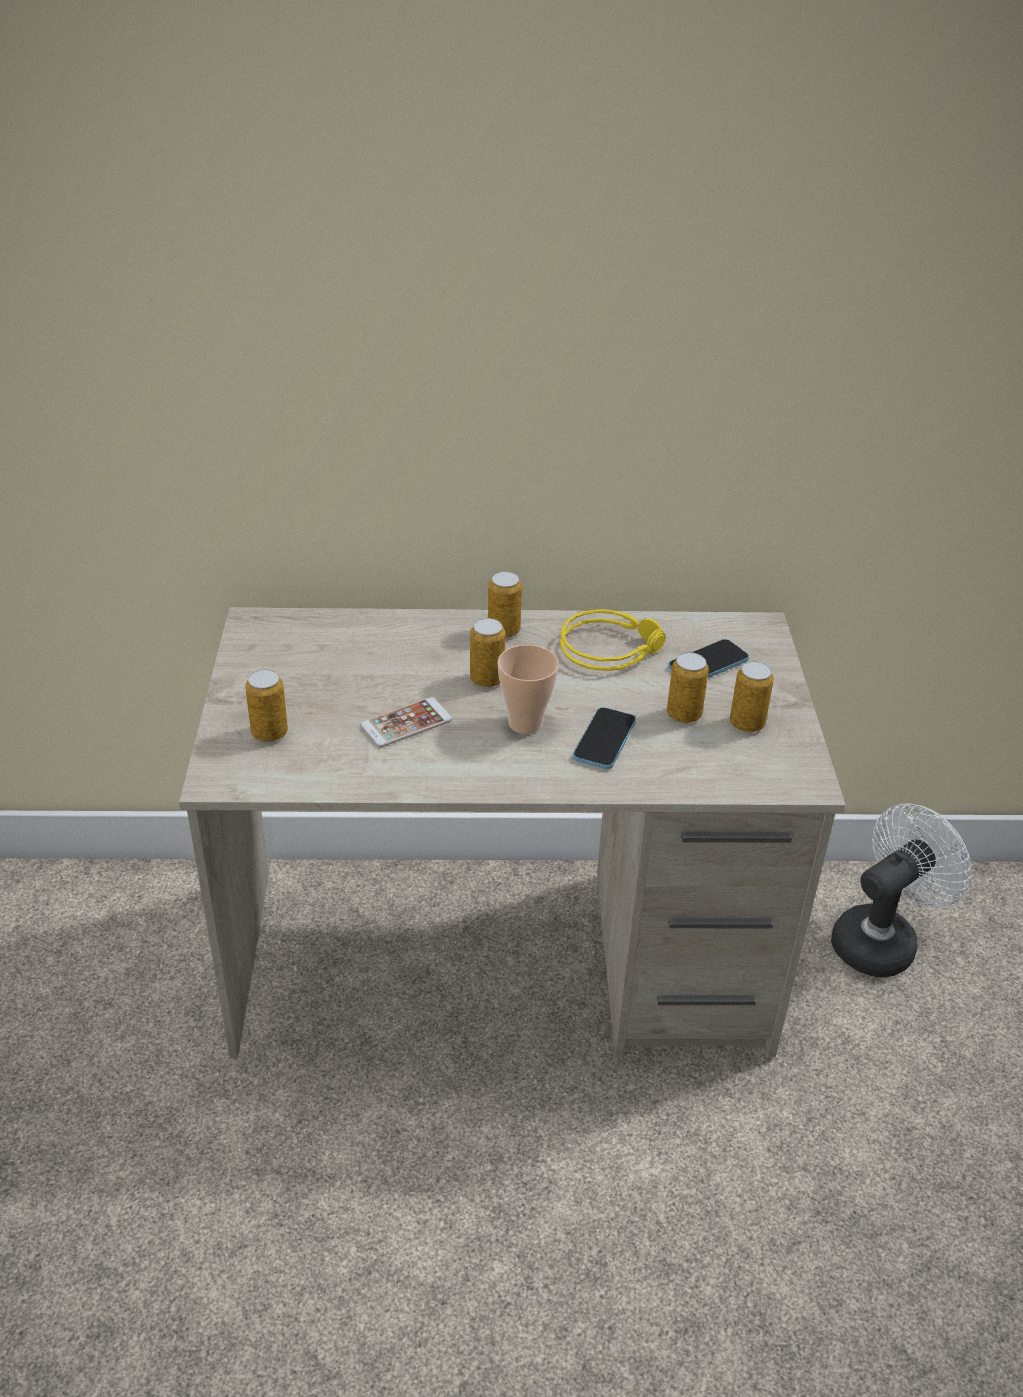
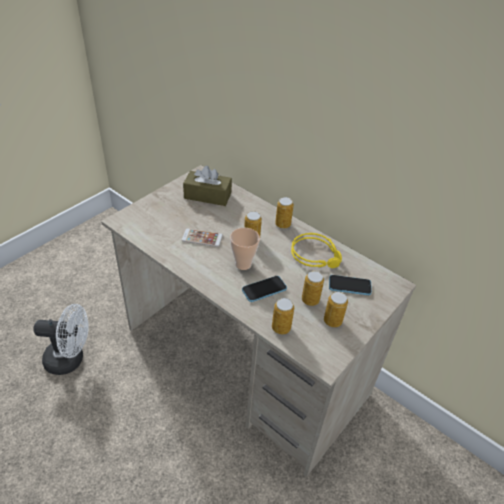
camera: 40 degrees right, 5 degrees up
can [245,669,288,742] -> can moved to [272,298,294,334]
white fan [831,803,971,977] -> white fan moved to [33,304,89,375]
none -> brown tissue box [183,166,232,206]

